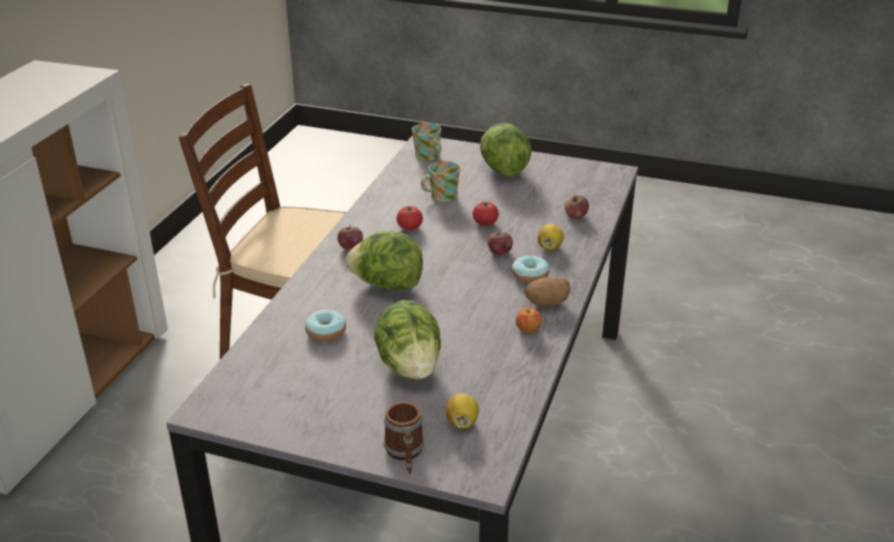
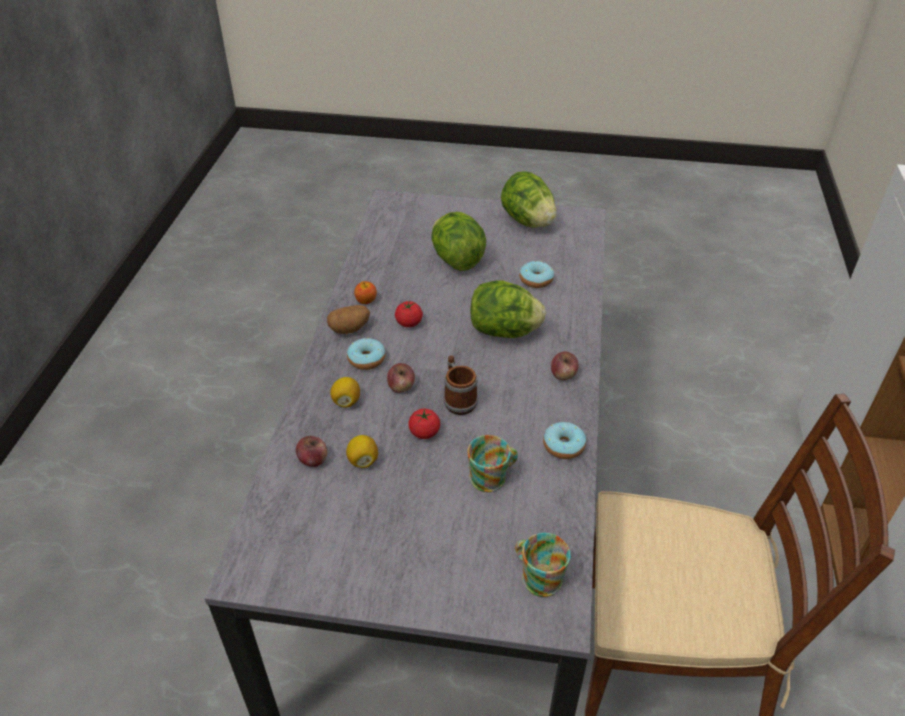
camera: 170 degrees right, 10 degrees up
mug [384,402,424,473] -> mug moved to [443,356,478,415]
tomato [397,206,423,230] -> tomato moved to [395,300,423,327]
lemon [446,393,479,429] -> lemon moved to [346,435,378,468]
lettuce [480,123,532,177] -> lettuce moved to [501,171,557,228]
none -> donut [543,422,586,459]

